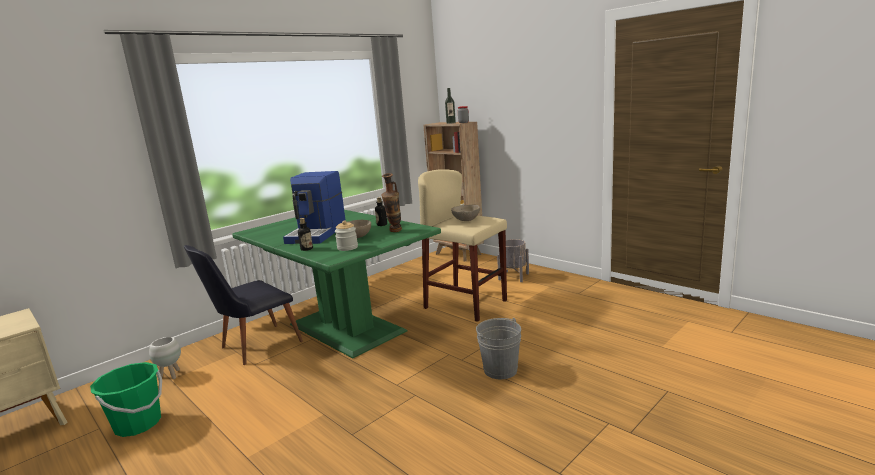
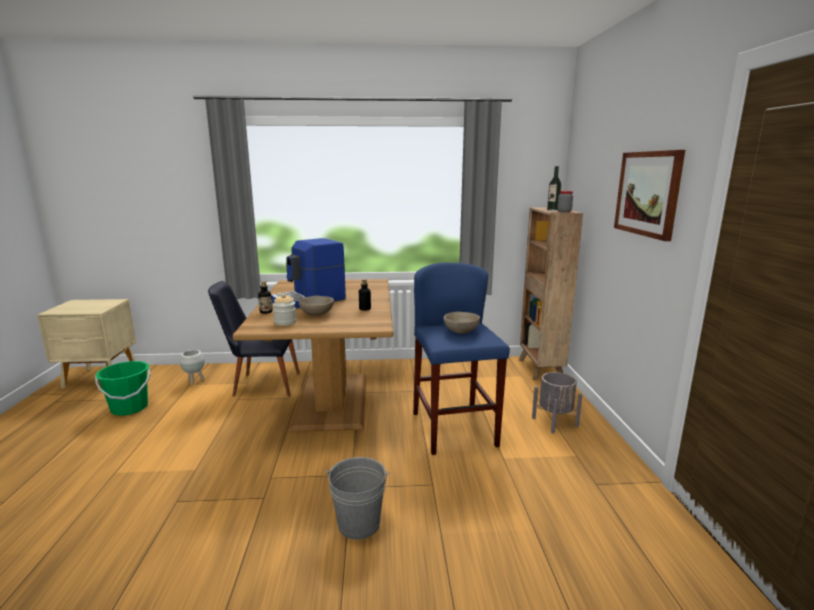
camera: 40 degrees right, 0 degrees up
green dining table [232,210,441,359] -> brown dining table [233,279,393,432]
vase [381,173,402,232] -> none
beige stool [418,169,507,322] -> blue stool [413,263,510,455]
none -> picture [614,150,685,241]

